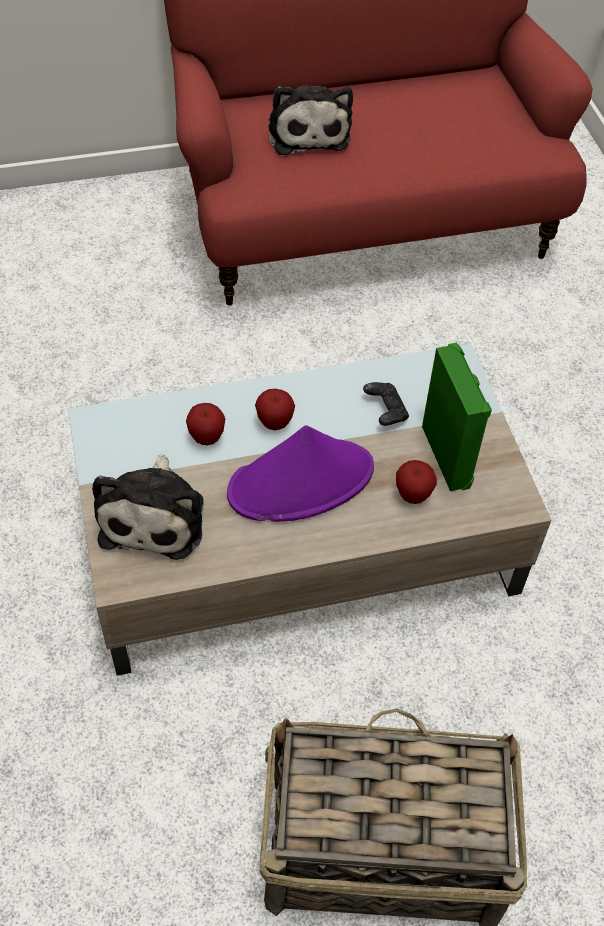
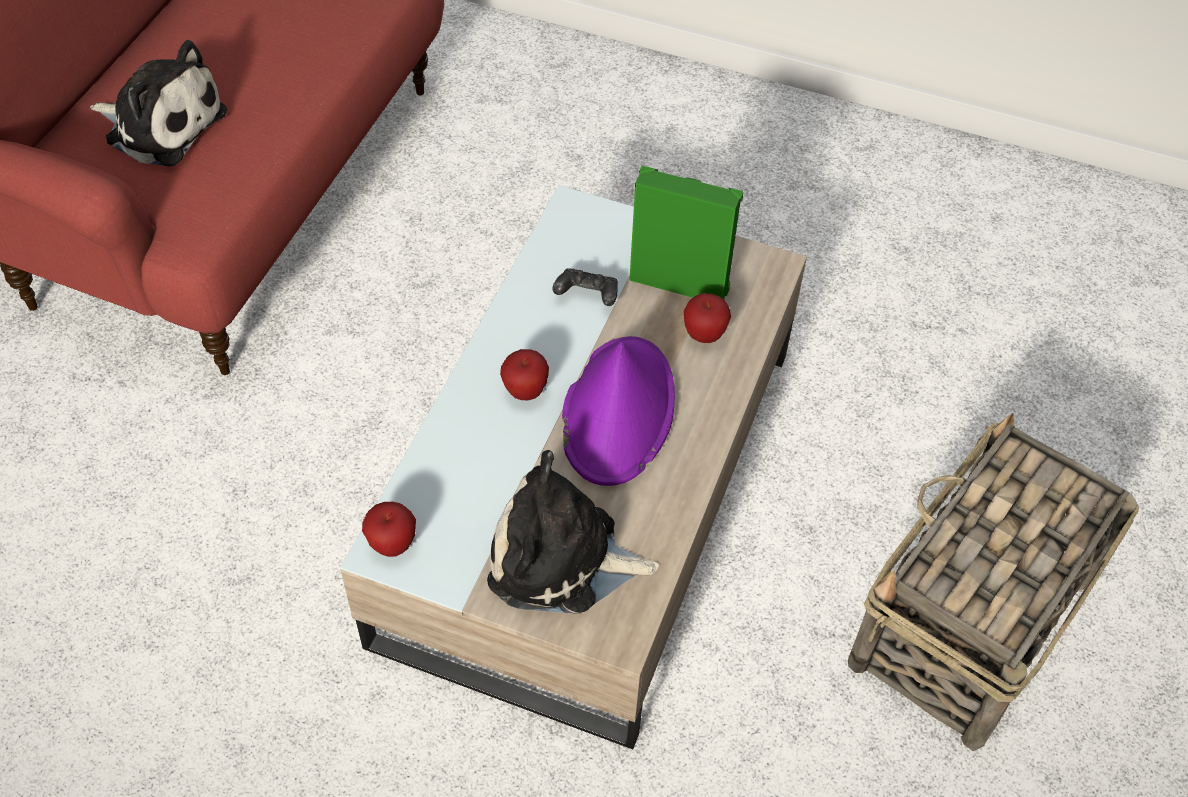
camera: 55 degrees left, 0 degrees up
plush toy [92,454,204,560] -> plush toy turned 150 degrees clockwise [487,450,659,614]
apple [186,403,225,445] -> apple moved to [362,502,416,557]

